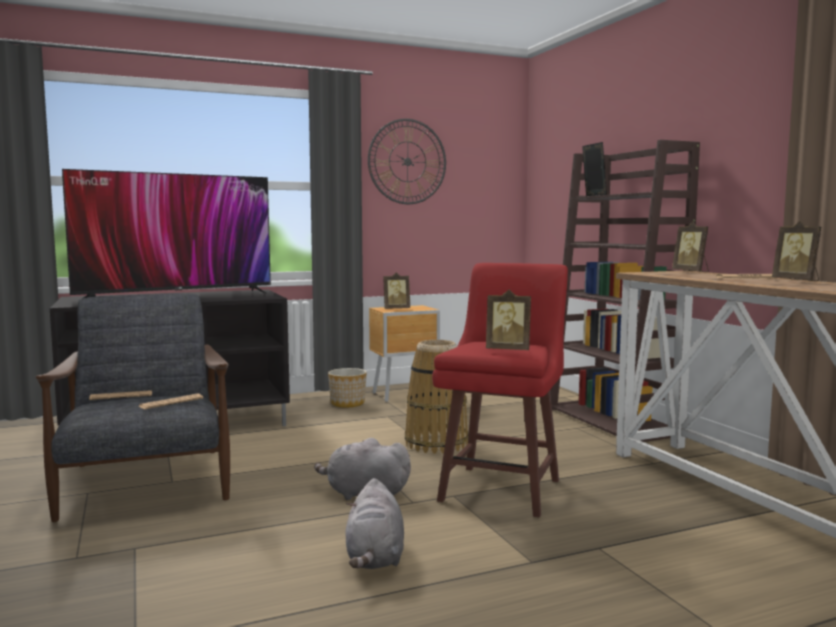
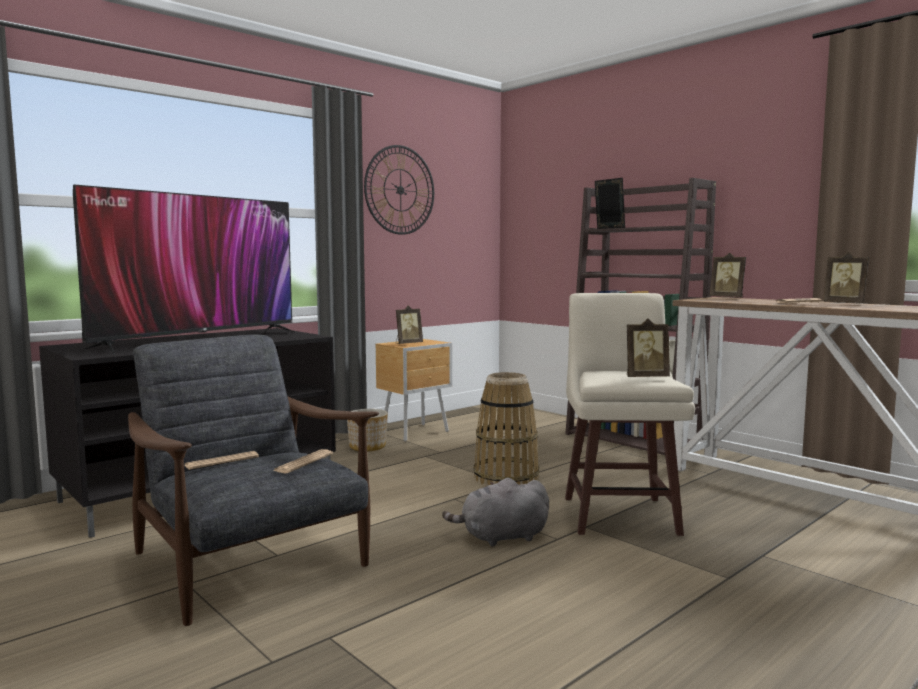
camera: 20 degrees left, 0 degrees up
grey plush toy [345,478,404,569] -> none
red stool [432,263,568,518] -> beige stool [565,293,695,536]

